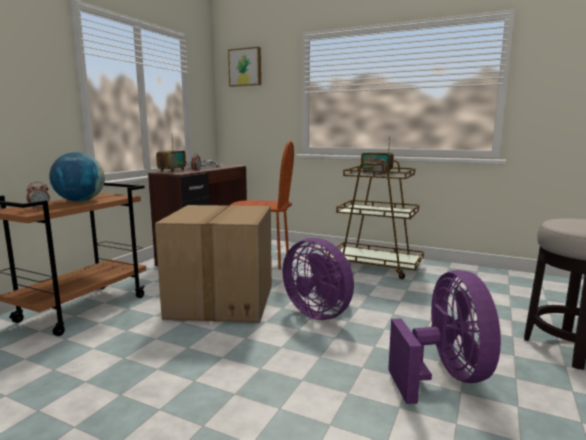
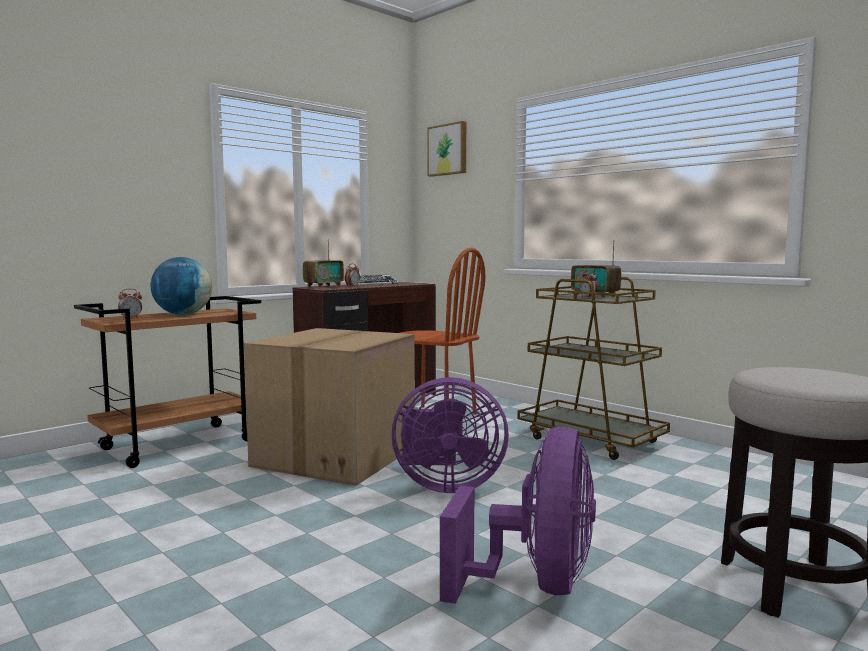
camera: 20 degrees right, 5 degrees down
purple fan [282,238,354,320] -> purple fan turned 60 degrees counterclockwise [392,377,509,493]

